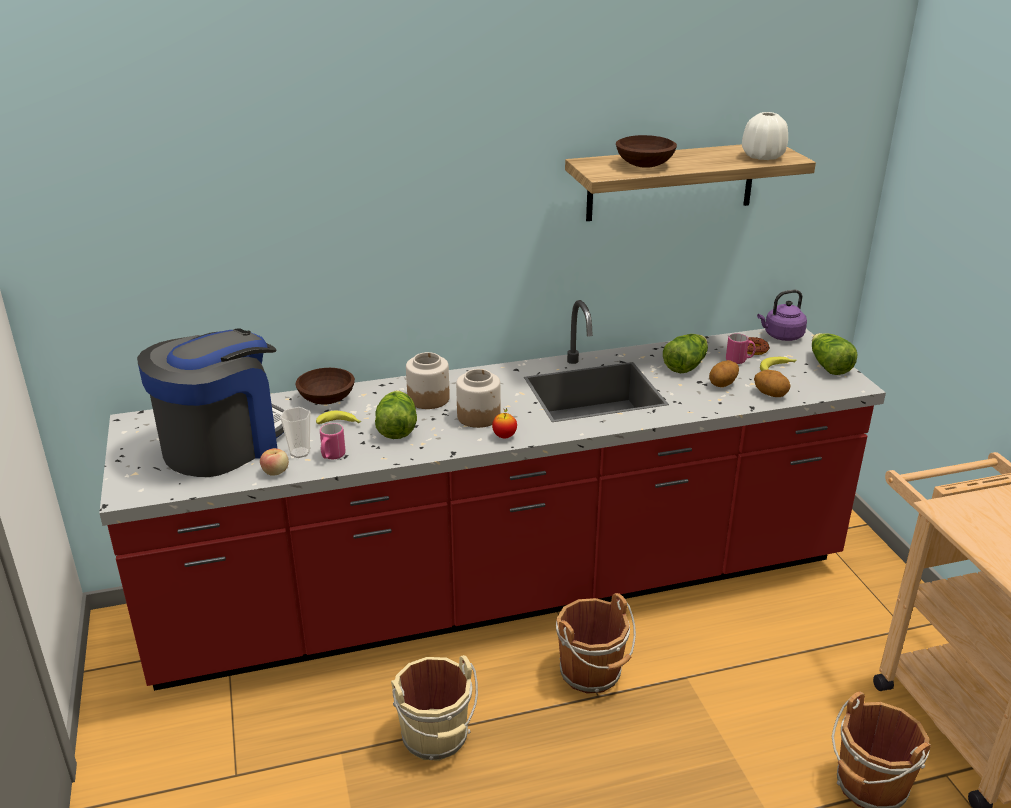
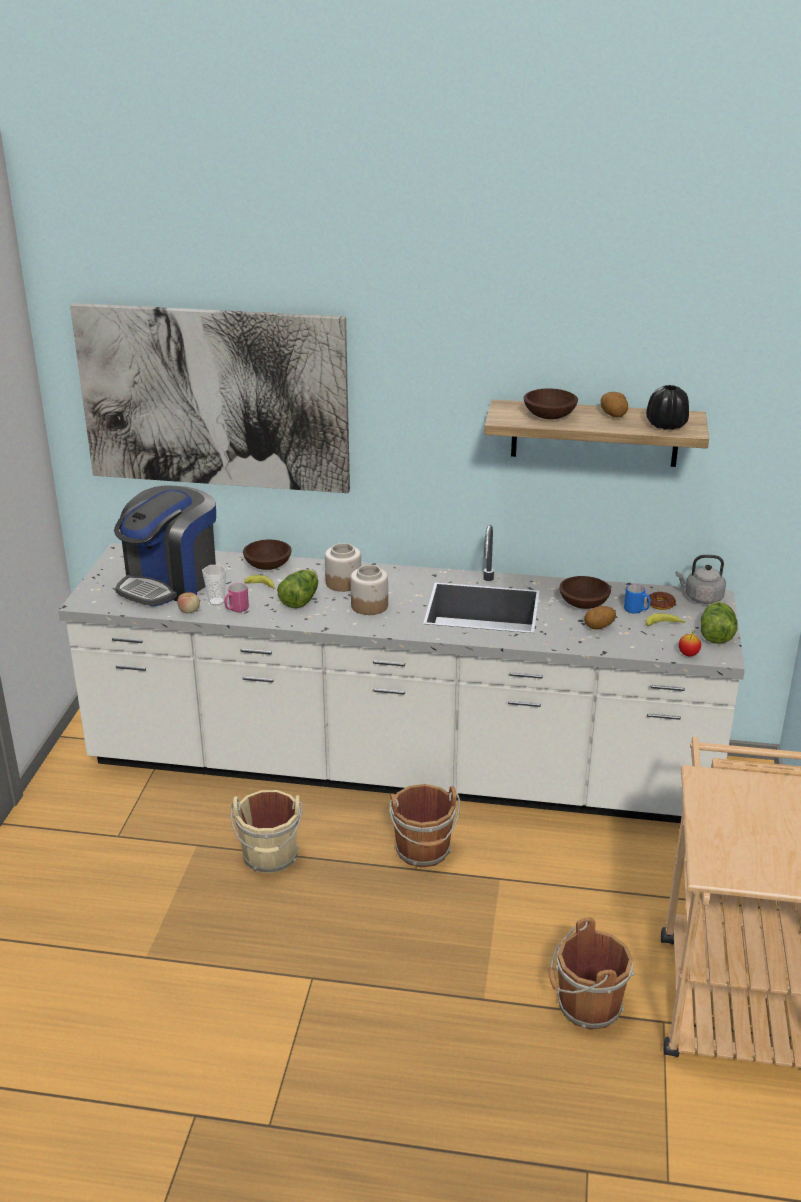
camera: 25 degrees right, 0 degrees up
red counter [99,300,886,691] -> white counter [58,525,745,823]
coffee machine [137,328,284,477] -> coffee machine turned 150 degrees clockwise [114,486,216,607]
apple [492,408,517,438] -> apple moved to [679,631,701,656]
lettuce [663,334,708,373] -> brown bowl [559,576,611,609]
pink mug [726,333,756,364] -> blue mug [624,584,651,614]
white vase [742,112,788,160] -> black vase [646,385,689,430]
potato [754,370,790,397] -> potato moved to [600,392,628,417]
purple kettle [757,290,807,341] -> grey kettle [676,555,726,604]
none -> picture [70,303,350,493]

